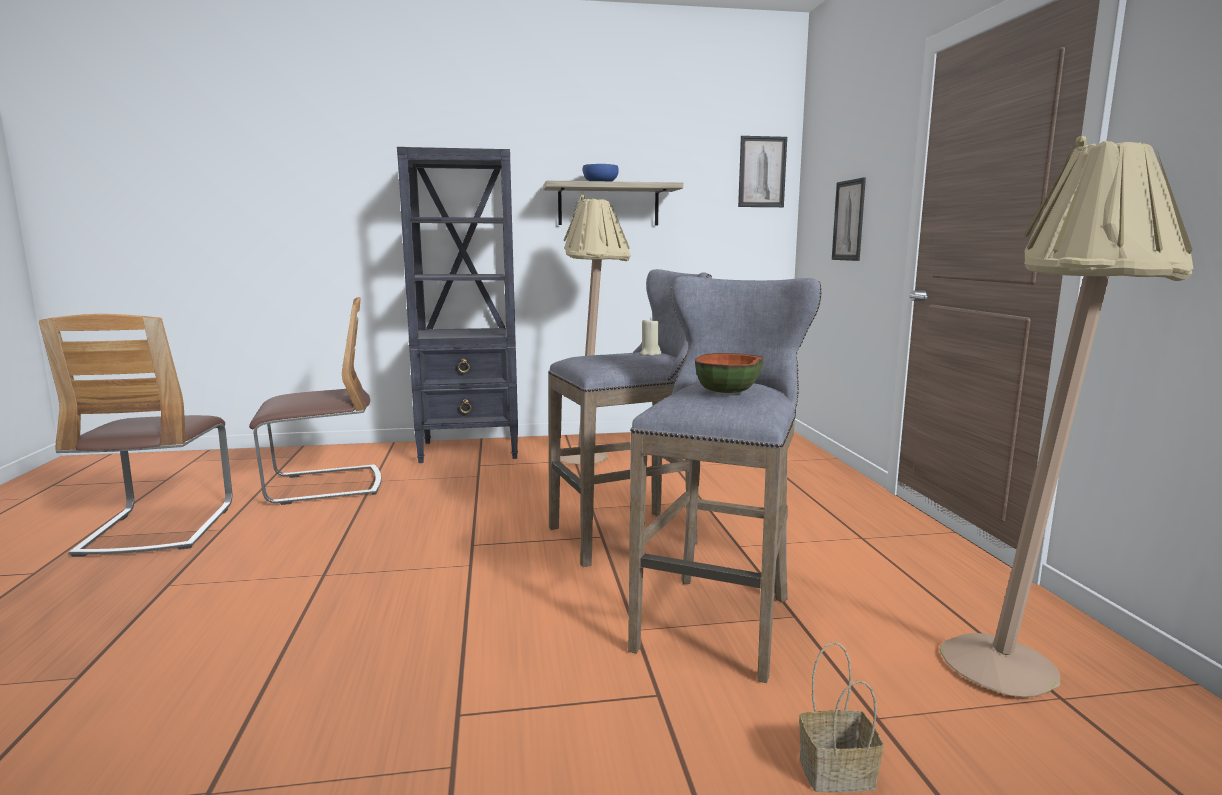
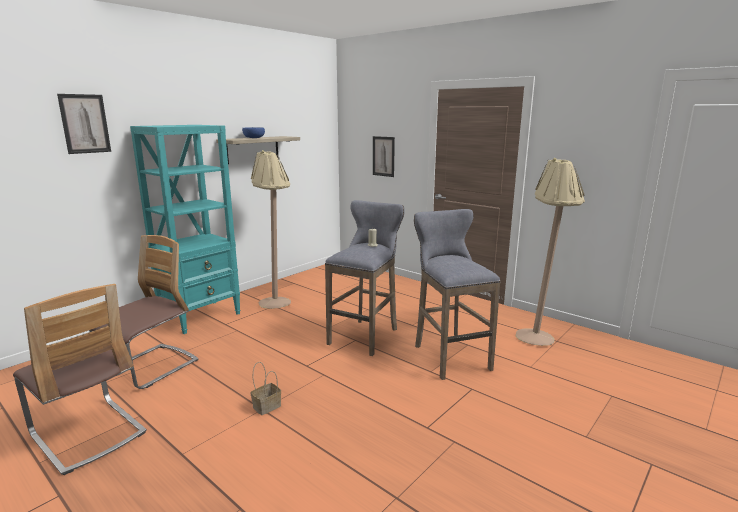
camera: 40 degrees left, 5 degrees up
black bookcase [397,147,518,463] -> turquoise bookcase [130,125,240,334]
bowl [695,353,764,393] -> none
picture [738,136,787,207] -> picture moved to [57,94,111,154]
basket [799,642,884,793] -> basket moved to [251,362,281,415]

